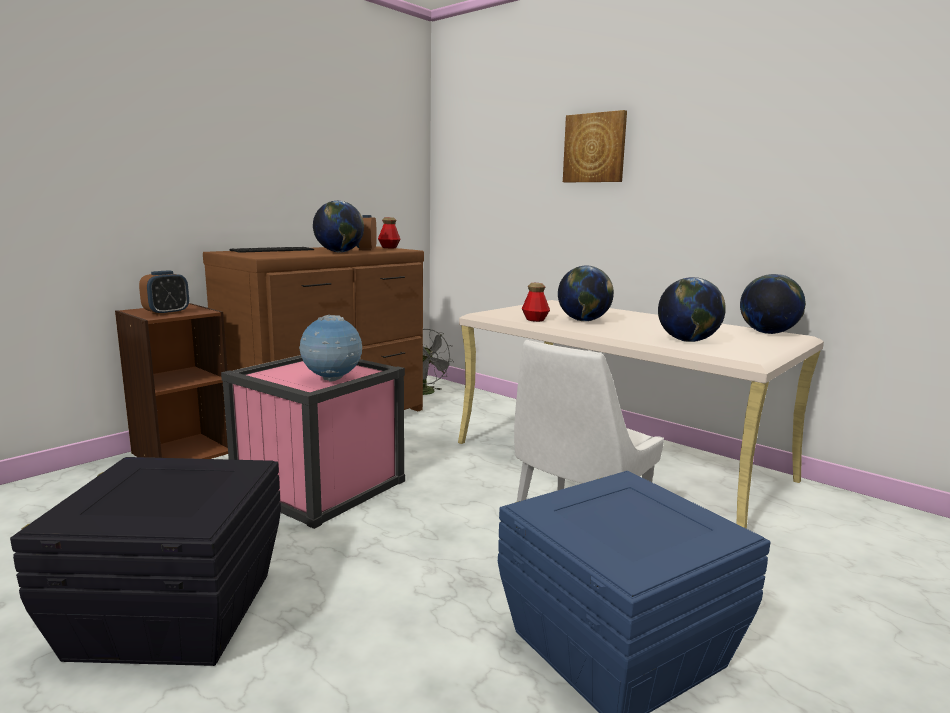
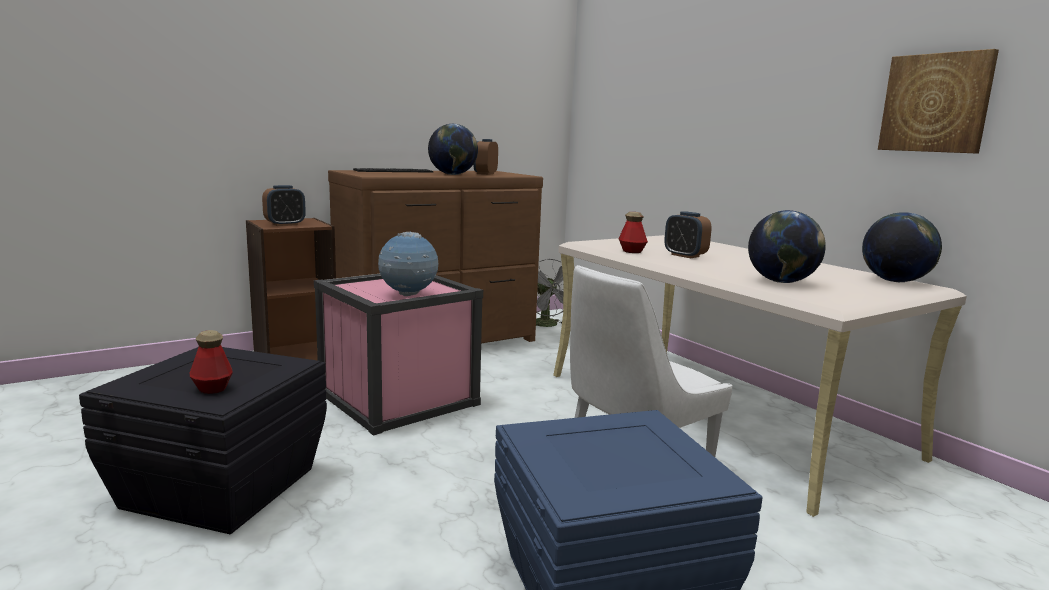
camera: 15 degrees right, 0 degrees up
bottle [378,217,401,248] -> bottle moved to [190,330,233,394]
globe [558,266,614,321] -> alarm clock [664,211,712,258]
picture [563,110,627,182] -> picture moved to [878,49,999,154]

